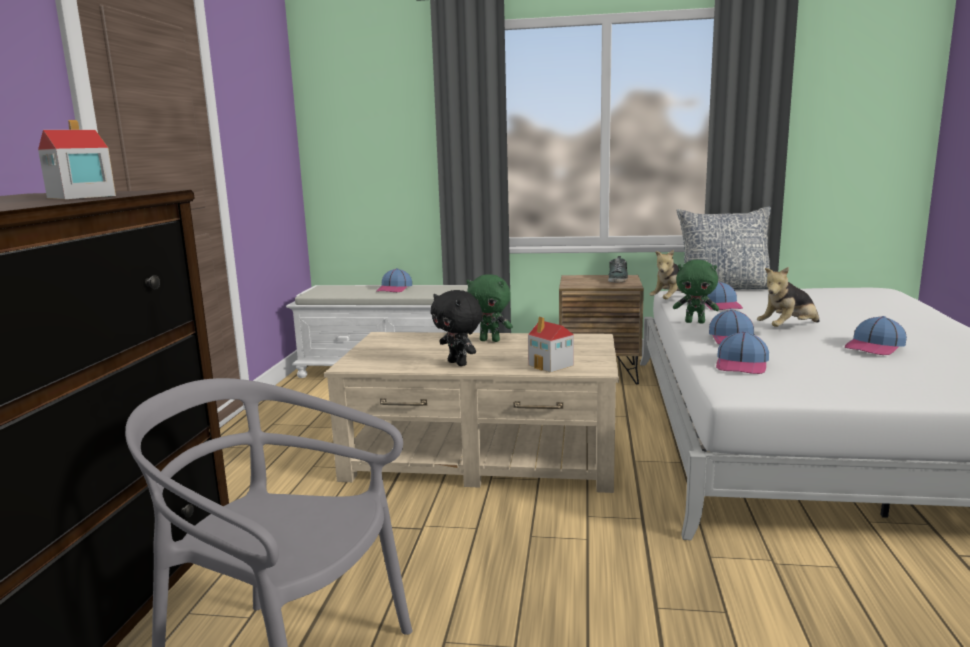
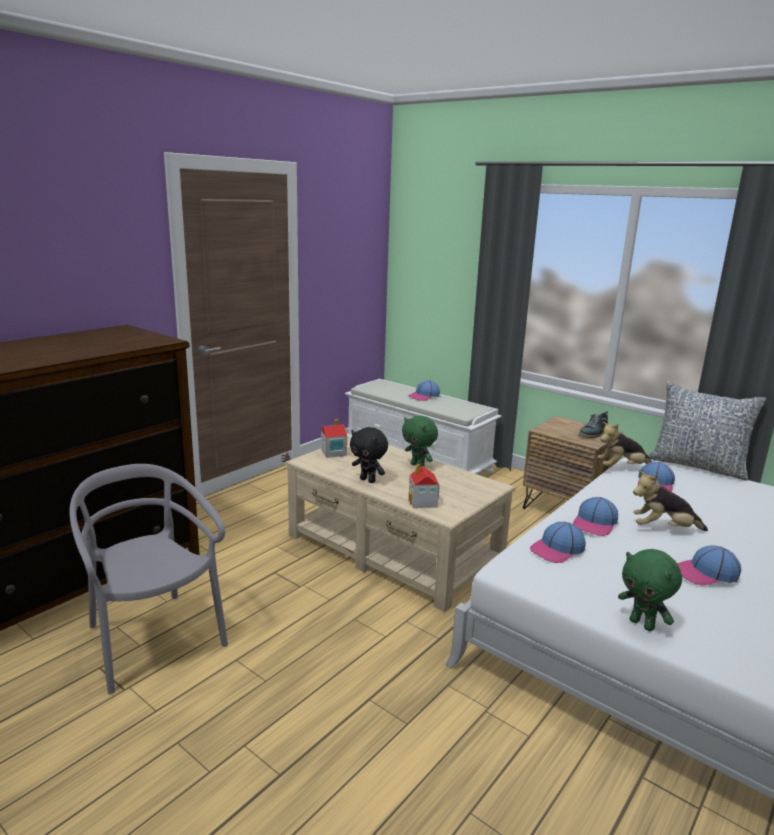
camera: 30 degrees right, 5 degrees up
toy house [38,120,116,199] -> toy house moved to [321,419,347,458]
black plush toy [431,290,482,366] -> black plush toy turned 45 degrees counterclockwise [350,427,388,483]
green plush toy [673,260,719,323] -> green plush toy moved to [618,549,682,631]

